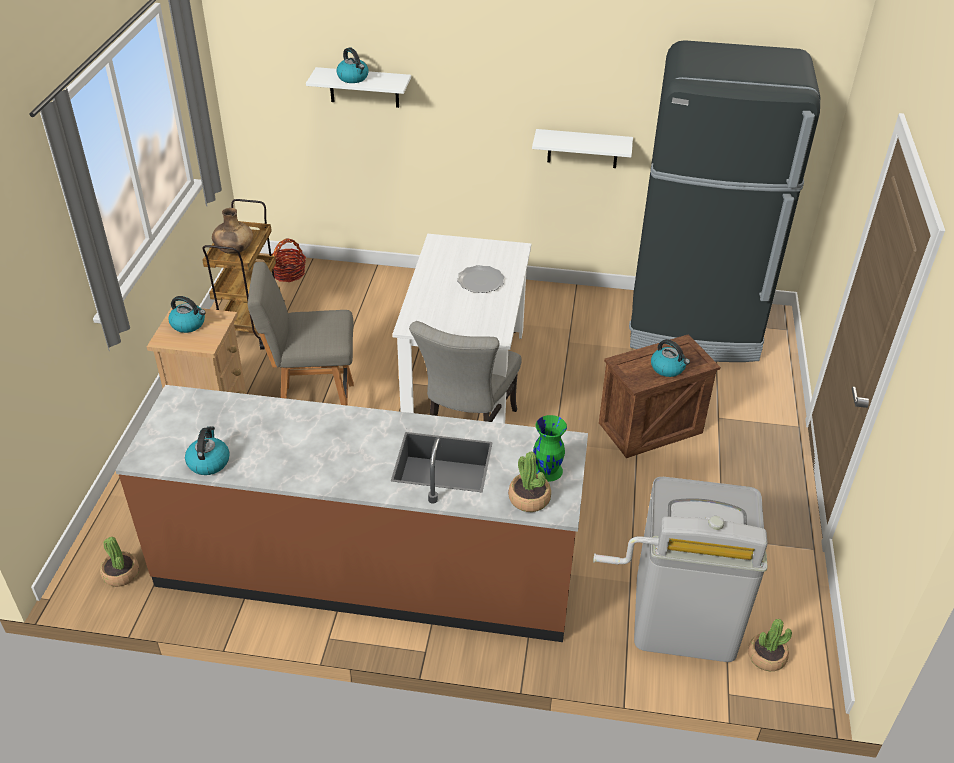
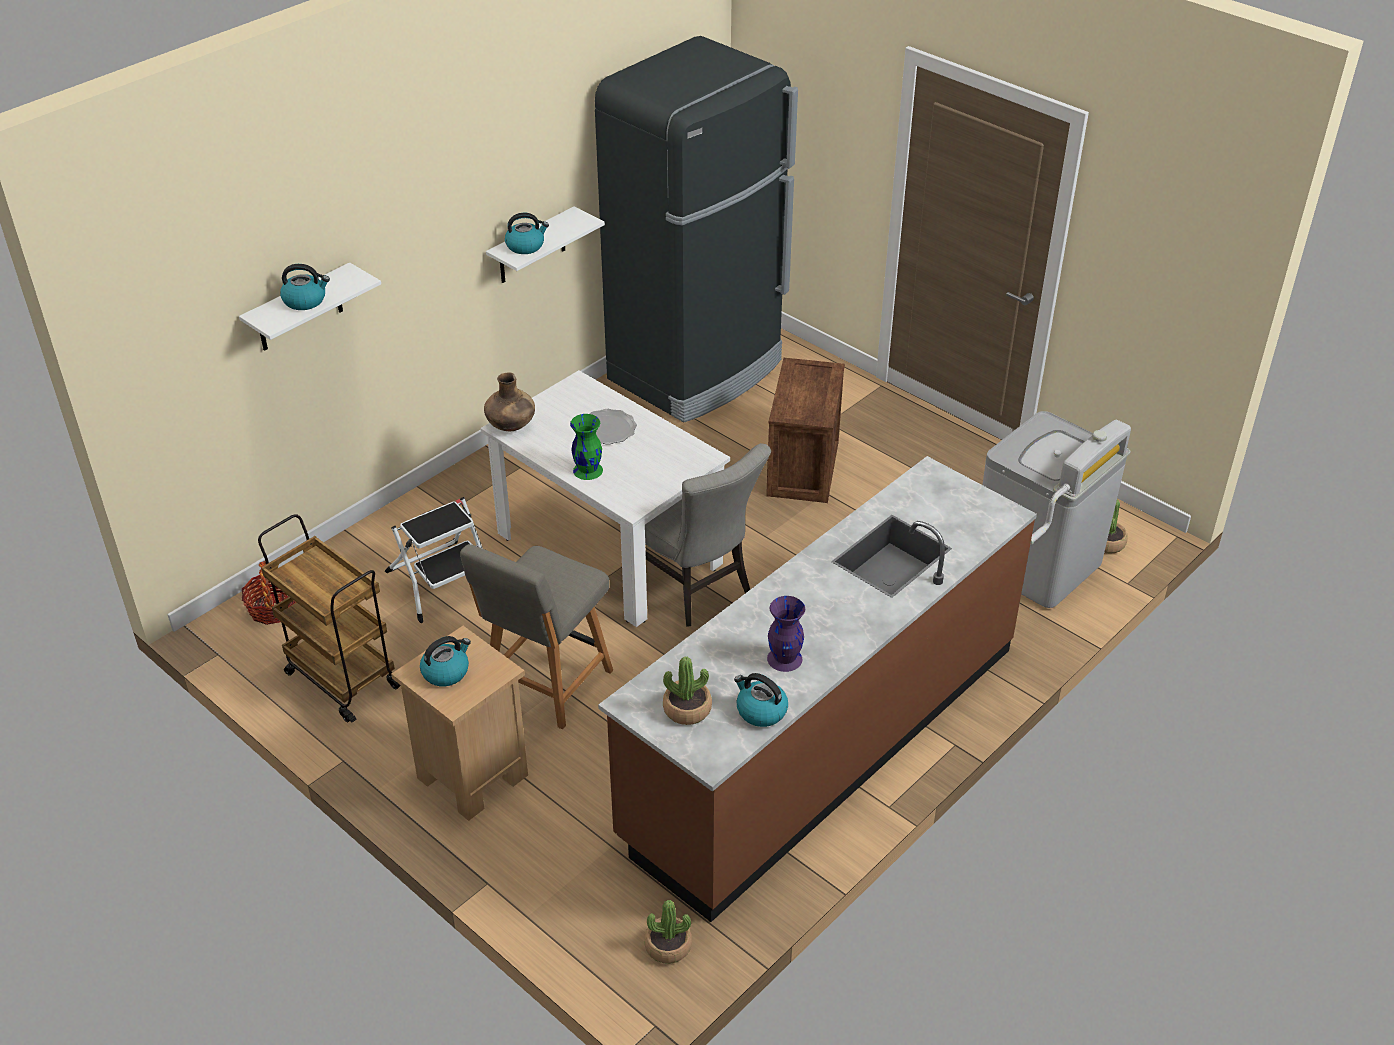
camera: 55 degrees left, 0 degrees up
brown vase [212,208,253,254] -> brown vase moved to [484,373,535,431]
potted plant [508,452,551,512] -> potted plant moved to [663,657,712,725]
green vase [533,415,567,482] -> green vase moved to [570,414,603,480]
kettle [651,339,690,377] -> kettle moved to [505,213,549,254]
none -> step ladder [385,497,483,623]
none -> purple vase [767,596,805,672]

